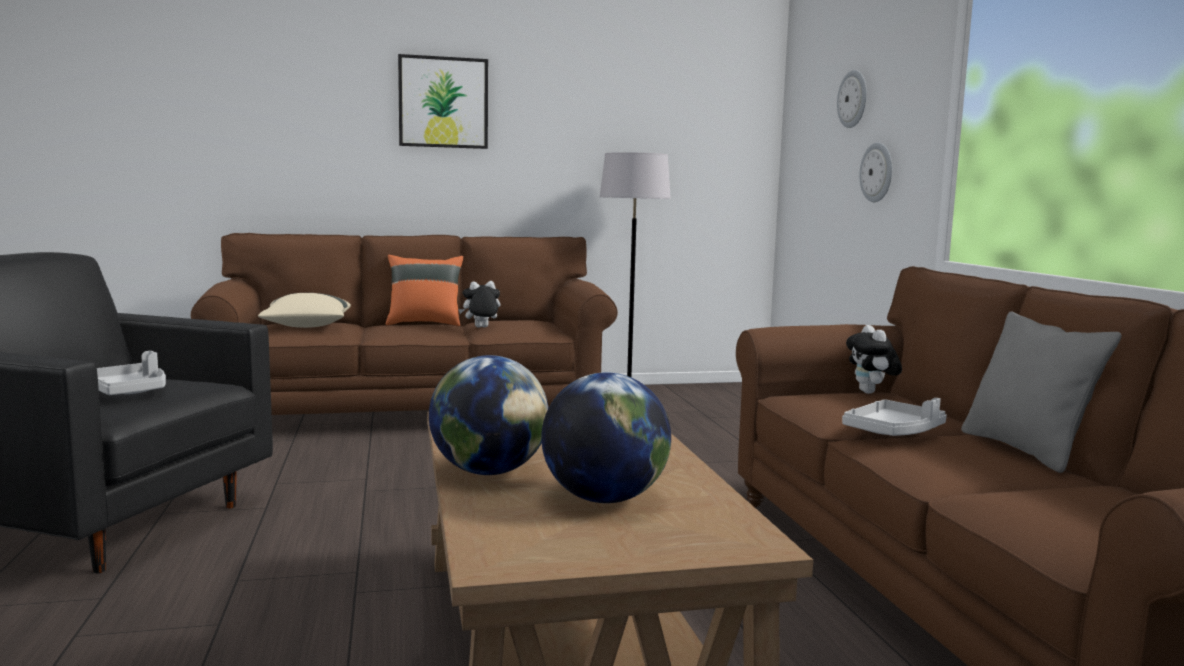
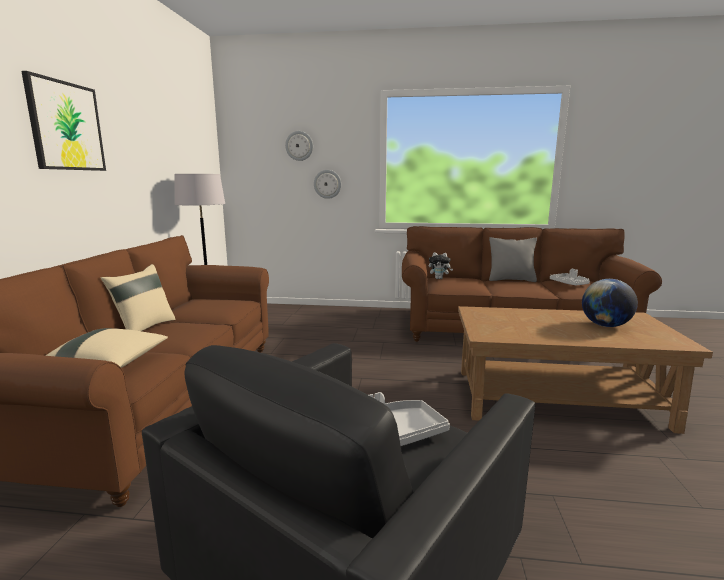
camera: 70 degrees left, 5 degrees up
orange pillow [386,255,463,326] -> beige pillow [101,264,175,331]
globe [429,355,549,475] -> none
plush toy [458,281,501,328] -> none
grey tray [842,398,947,436] -> grey tray moved to [550,269,590,285]

